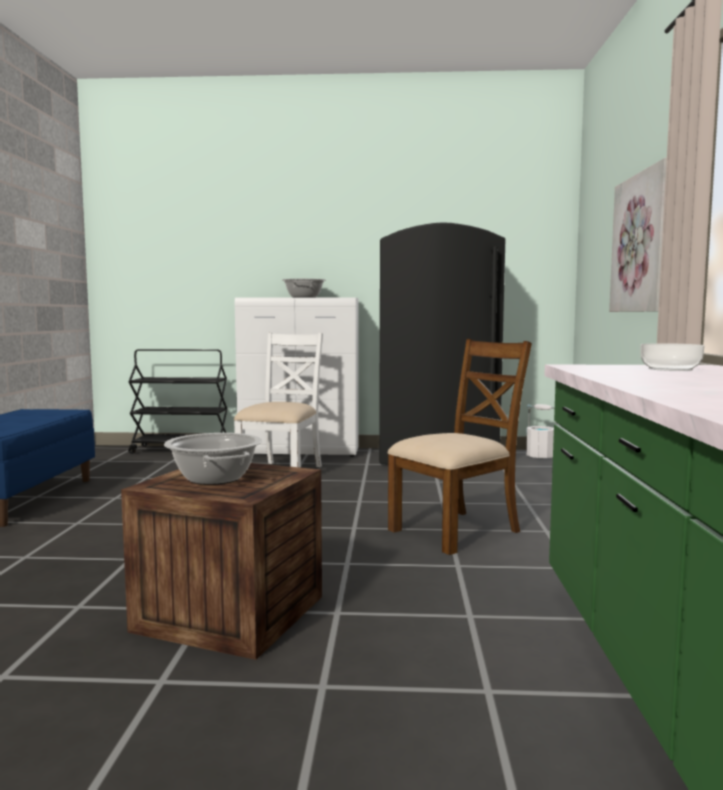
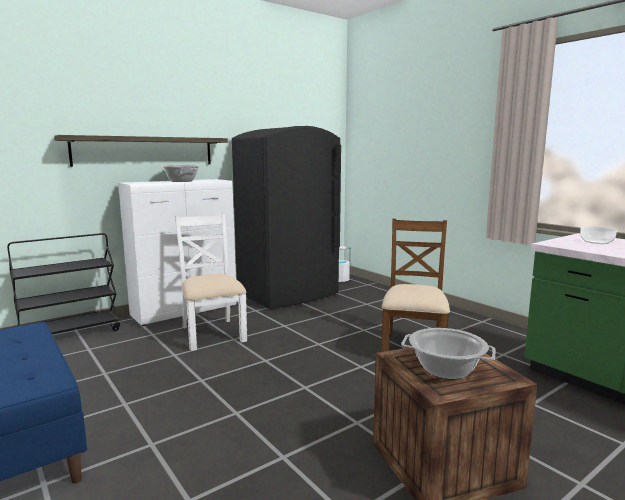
camera: 40 degrees left, 5 degrees up
picture [609,158,667,312] -> none
none -> shelf [54,135,228,167]

